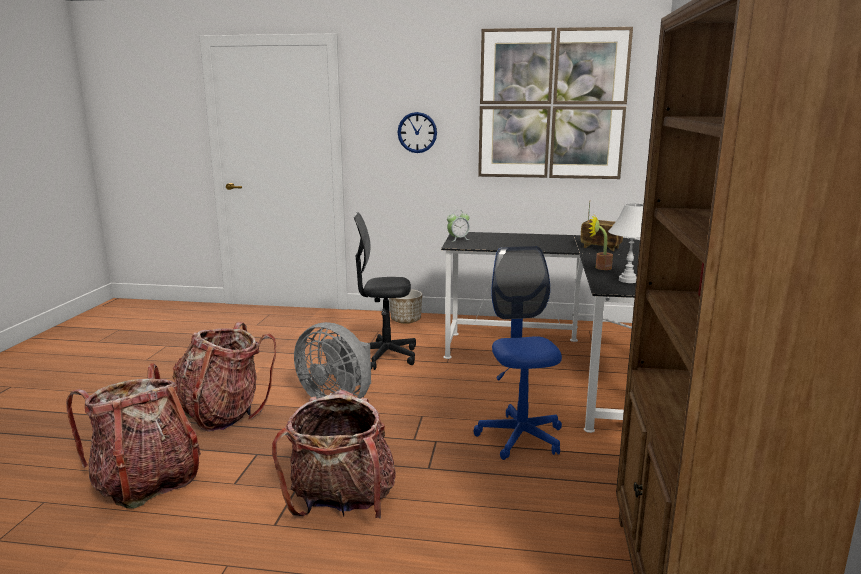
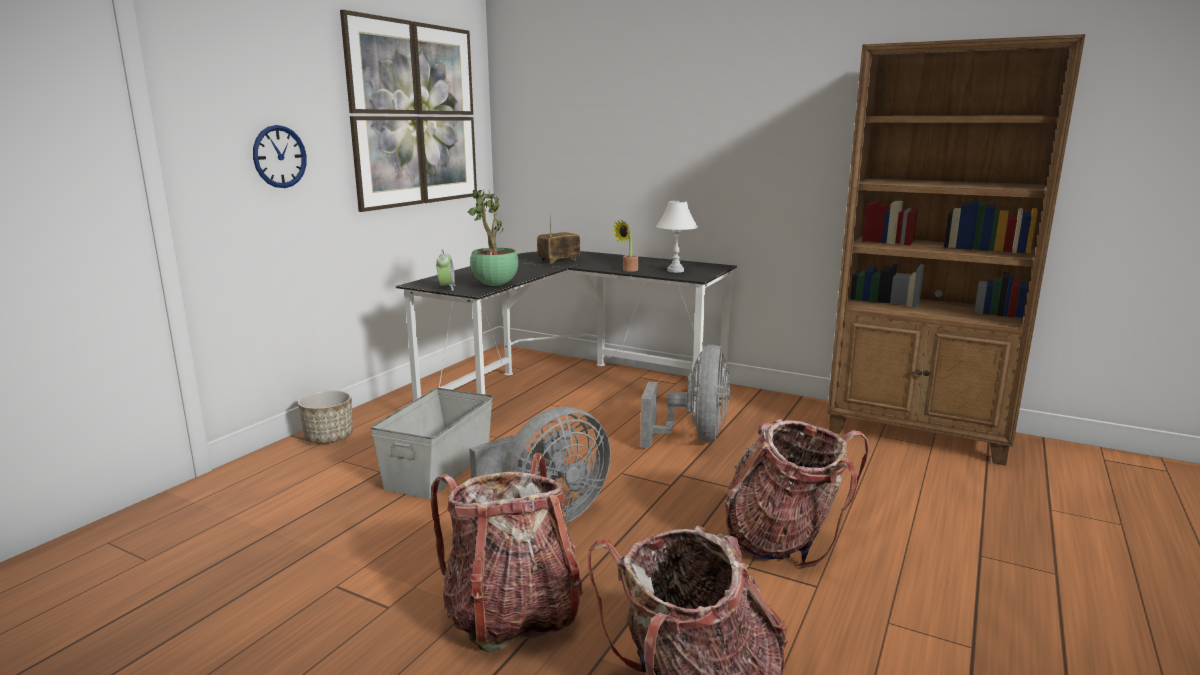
camera: 70 degrees left, 0 degrees up
black office chair [354,212,416,370] -> grey storage box [370,388,493,499]
blue office chair [473,246,562,460] -> grey fan [640,345,731,448]
none -> potted plant [468,190,518,286]

